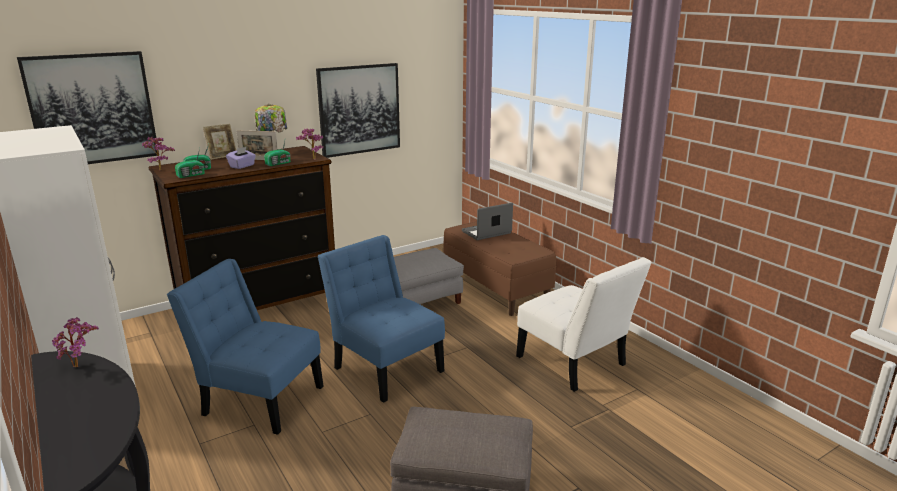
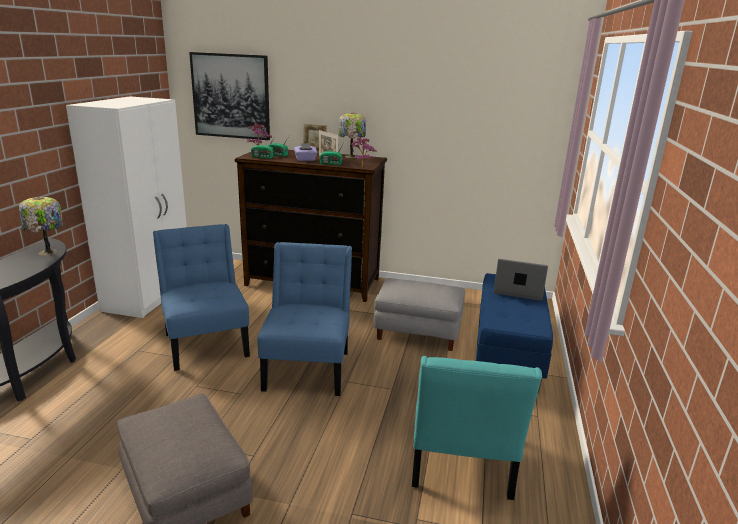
camera: 45 degrees right, 0 degrees up
potted plant [52,317,99,367] -> table lamp [19,196,63,255]
picture [316,63,400,158] -> none
brown bench [443,221,556,316] -> blue bench [476,273,553,395]
white chair [516,257,652,392] -> turquoise chair [412,356,542,500]

